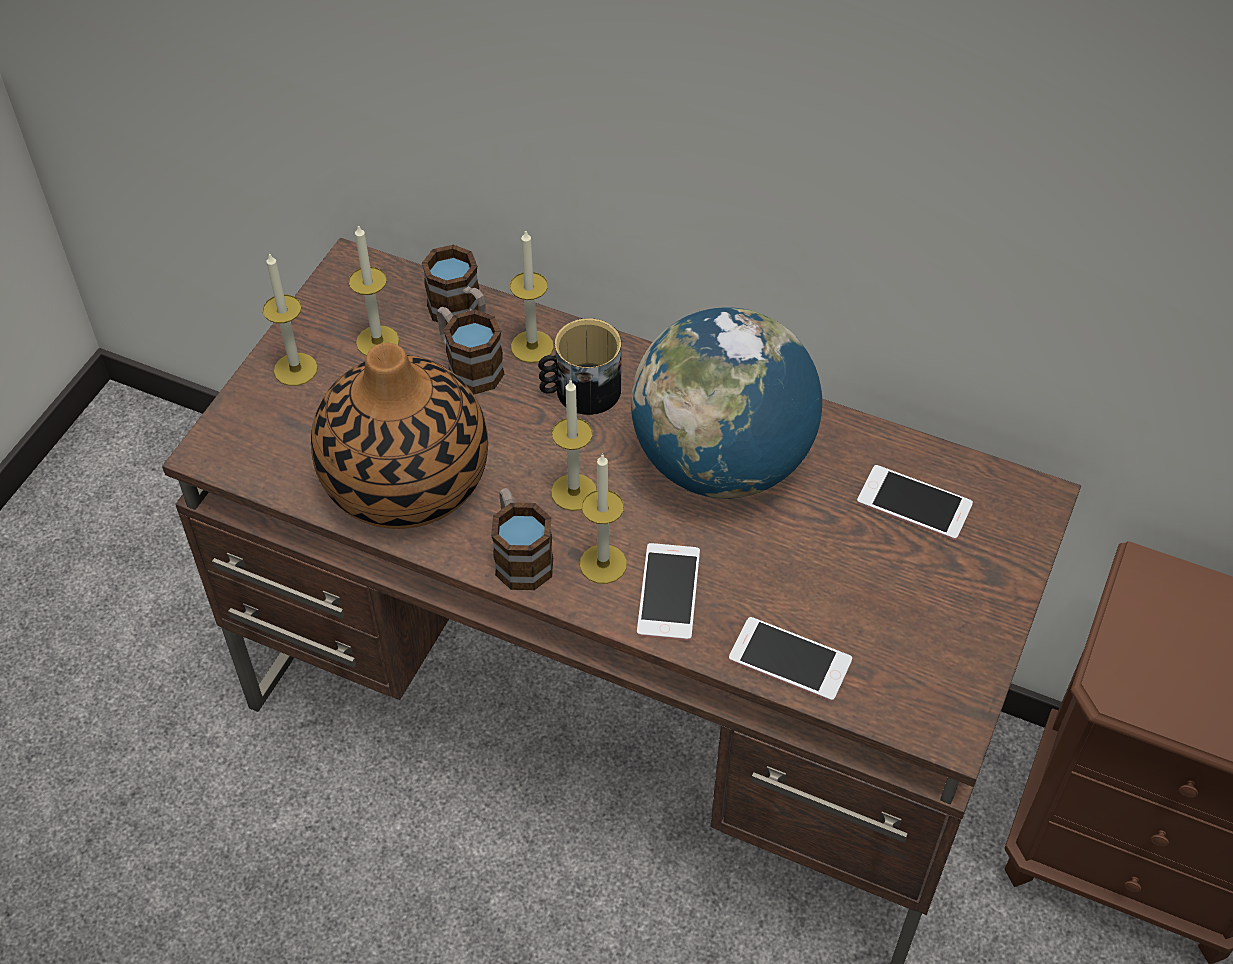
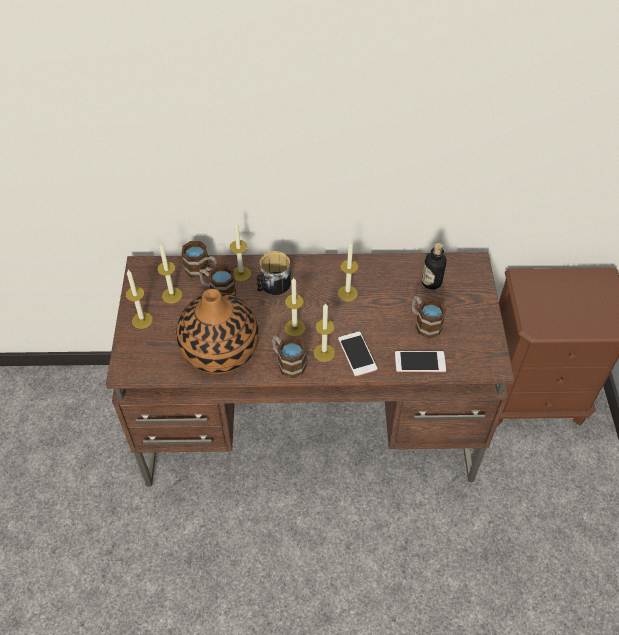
camera: 25 degrees left, 0 degrees up
globe [631,307,822,498] -> candle [338,242,358,302]
phone [857,465,973,540] -> bottle [422,243,446,290]
none -> mug [412,296,446,339]

